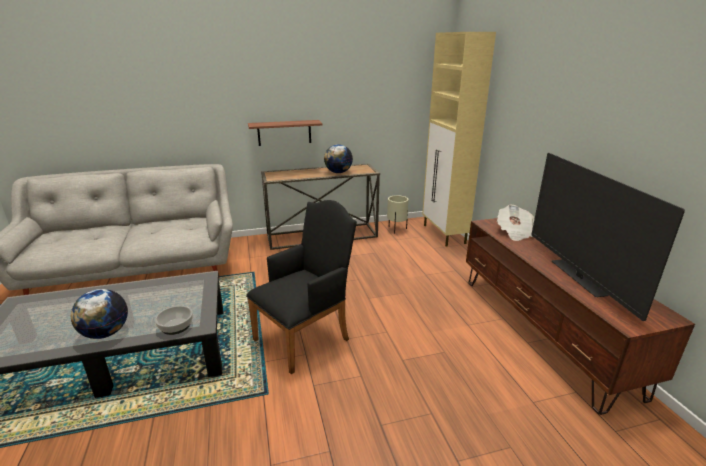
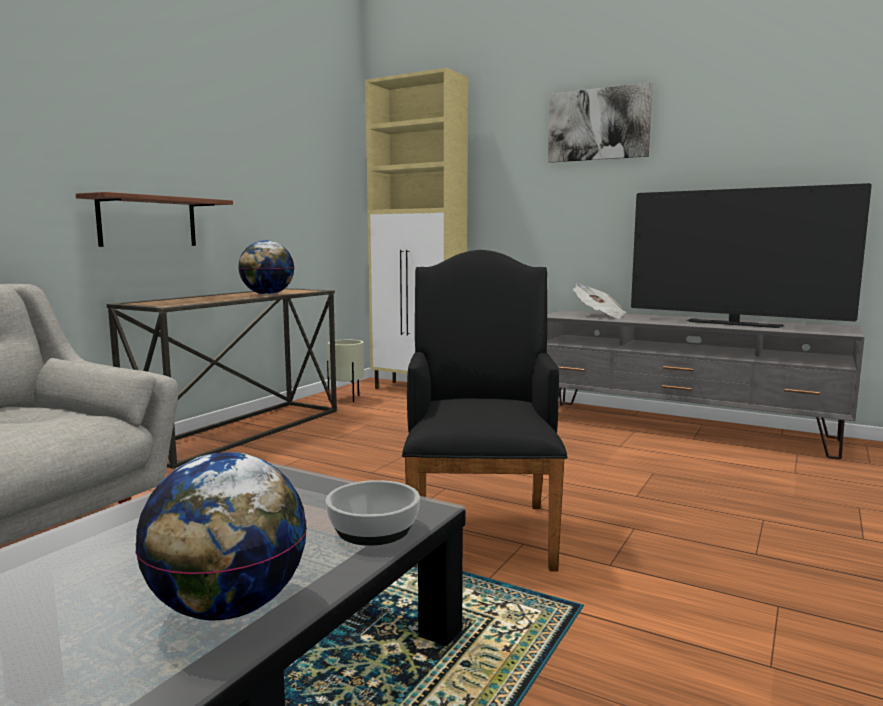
camera: 45 degrees left, 15 degrees down
brown tv stand [466,218,695,415] -> grey tv stand [547,310,865,459]
none -> picture [548,82,653,163]

